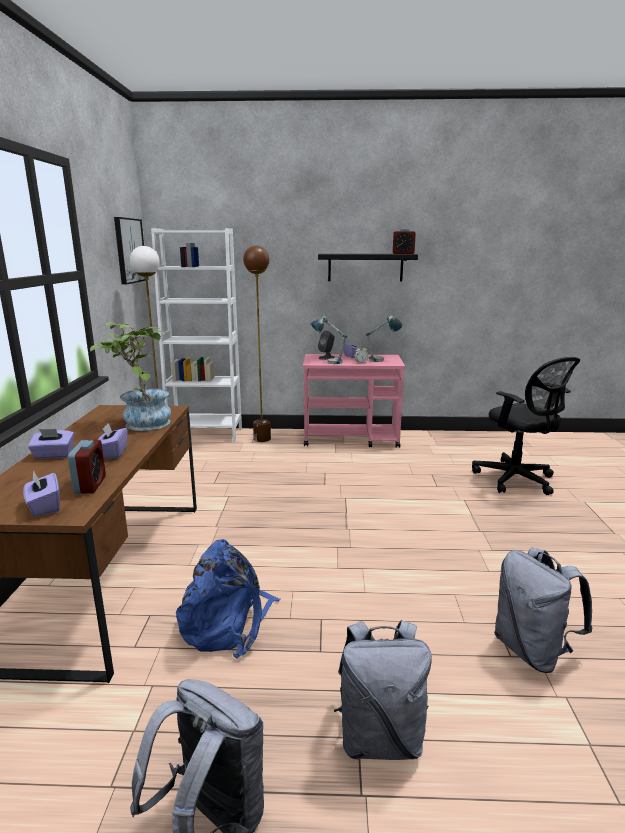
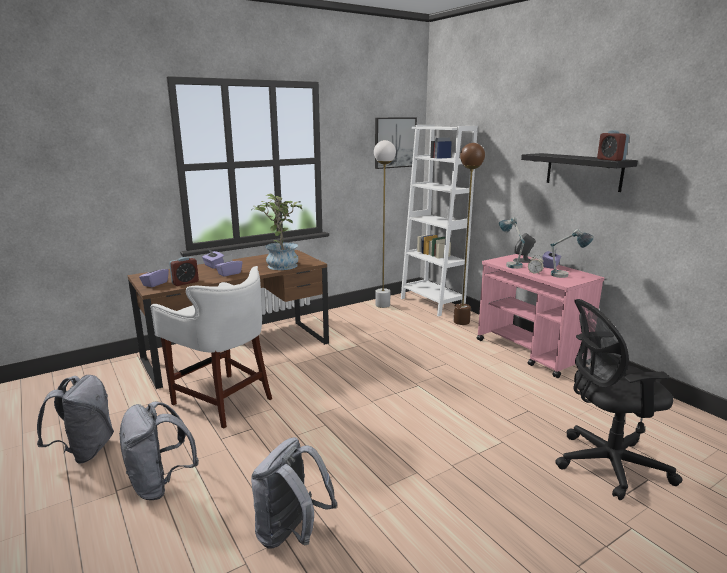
camera: 55 degrees right, 0 degrees up
blue backpack [176,539,281,659] -> white stool [151,266,272,429]
black office chair [472,357,580,495] -> black office chair turned 60 degrees clockwise [555,299,683,500]

